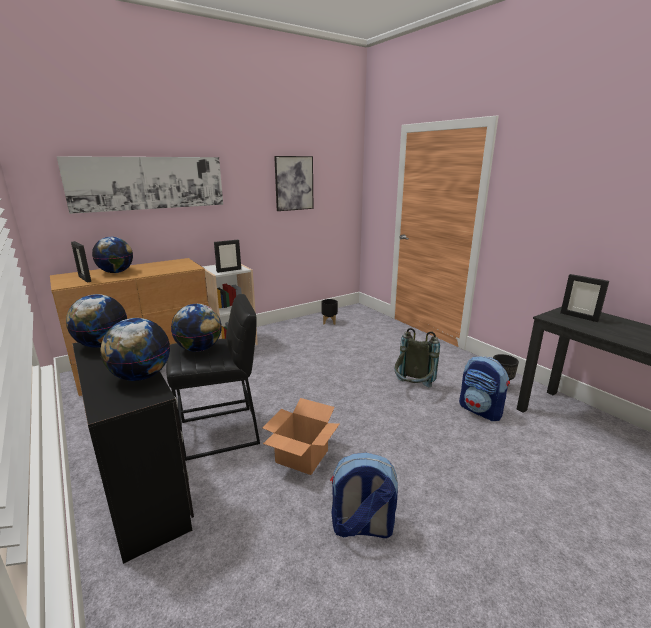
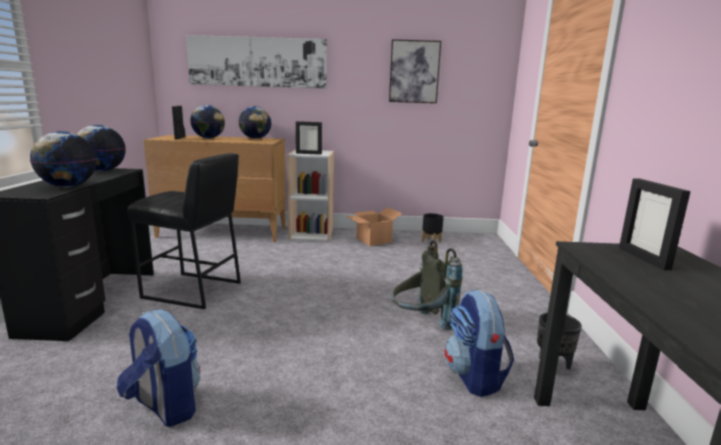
camera: 35 degrees right, 5 degrees down
globe [171,304,221,352] -> globe moved to [239,106,271,139]
cardboard box [263,398,339,475] -> cardboard box moved to [346,207,403,246]

